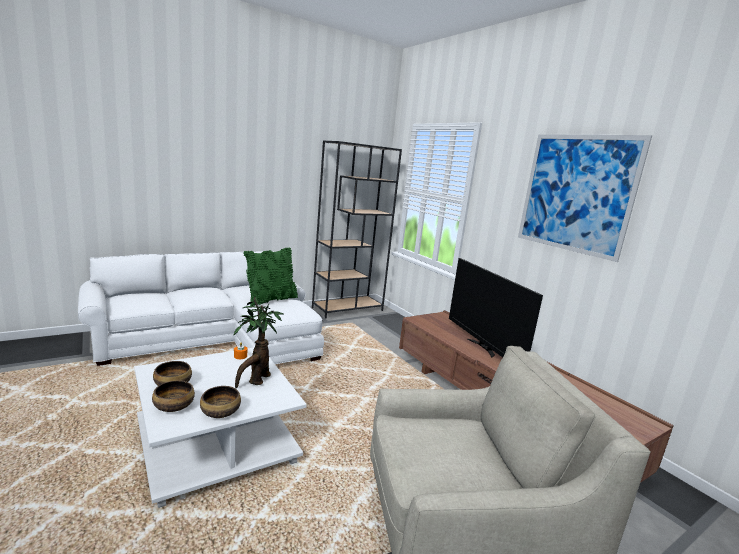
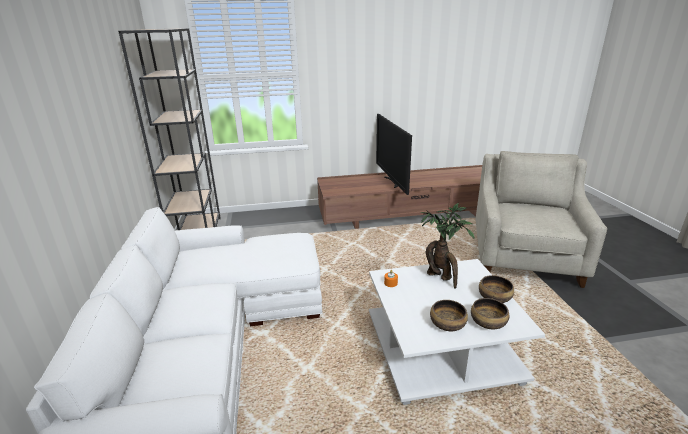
camera: 65 degrees left, 10 degrees up
green pillow [243,248,298,306] -> none
television [449,258,543,358] -> television turned 75 degrees clockwise [376,114,412,195]
picture [518,134,652,262] -> none

